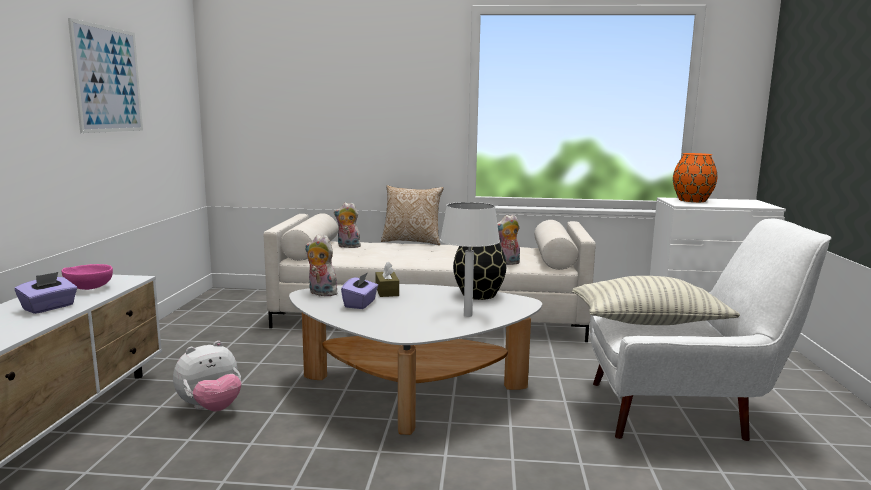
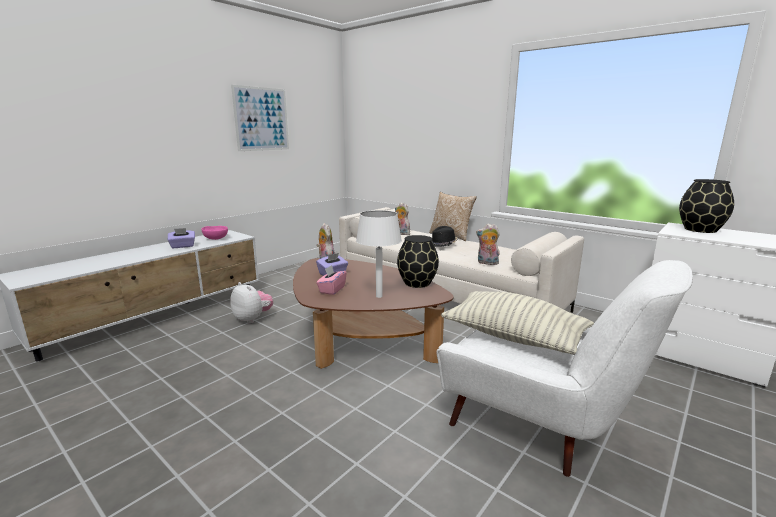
camera: 35 degrees right, 5 degrees up
plush toy [173,341,242,411] -> plush toy turned 135 degrees counterclockwise [230,282,273,324]
white coffee table [289,284,542,435] -> brown coffee table [293,258,453,369]
brown tissue box [376,261,399,297] -> none
orange vase [673,153,717,202] -> black vase [679,179,734,233]
none -> pink tissue box [316,265,347,295]
none -> black hat [432,226,457,247]

